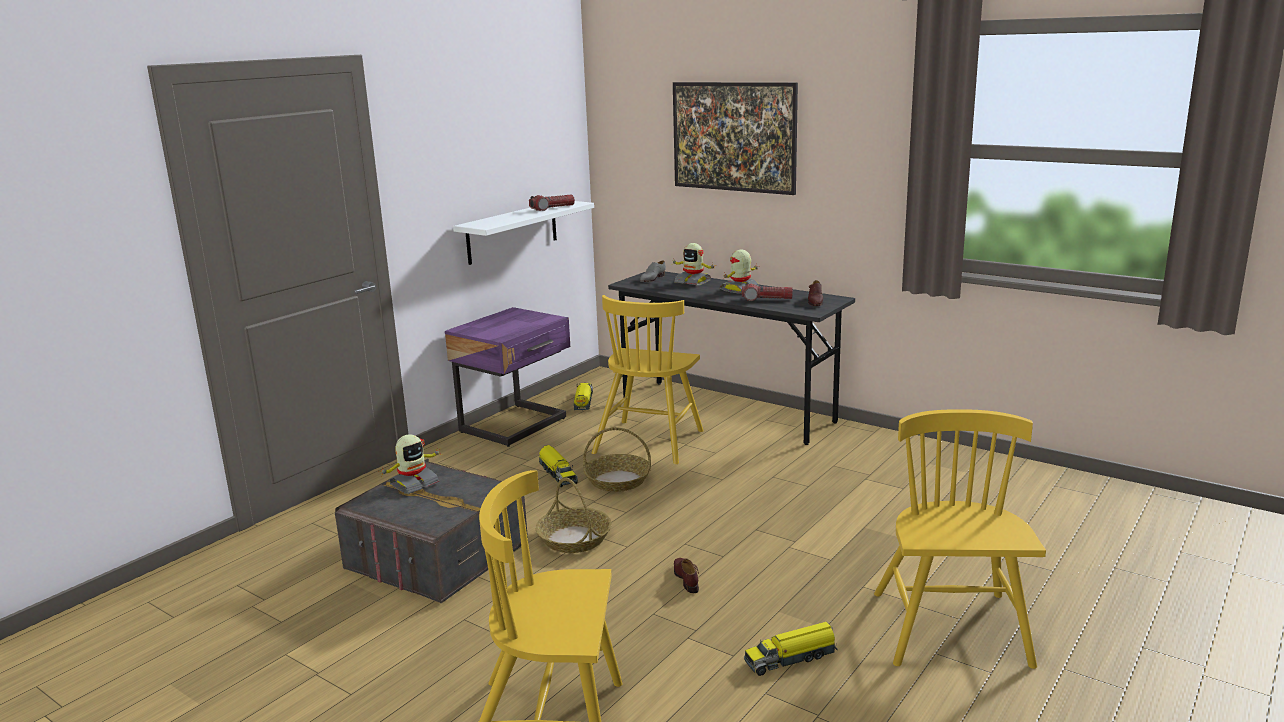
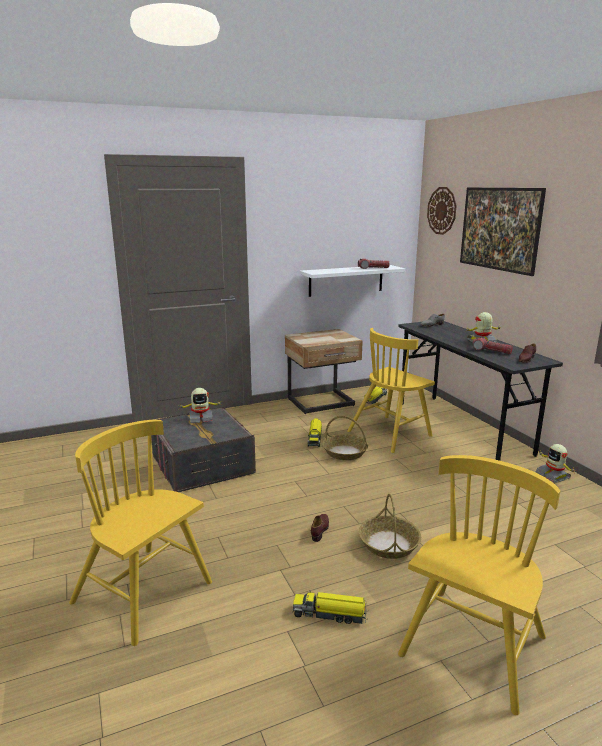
camera: 30 degrees right, 0 degrees up
purple nightstand [445,307,570,447] -> beige nightstand [285,329,363,414]
basket [536,477,612,553] -> basket moved to [359,494,421,559]
toy robot [671,243,716,285] -> toy robot moved to [535,444,575,482]
none -> wall clock [427,187,457,235]

